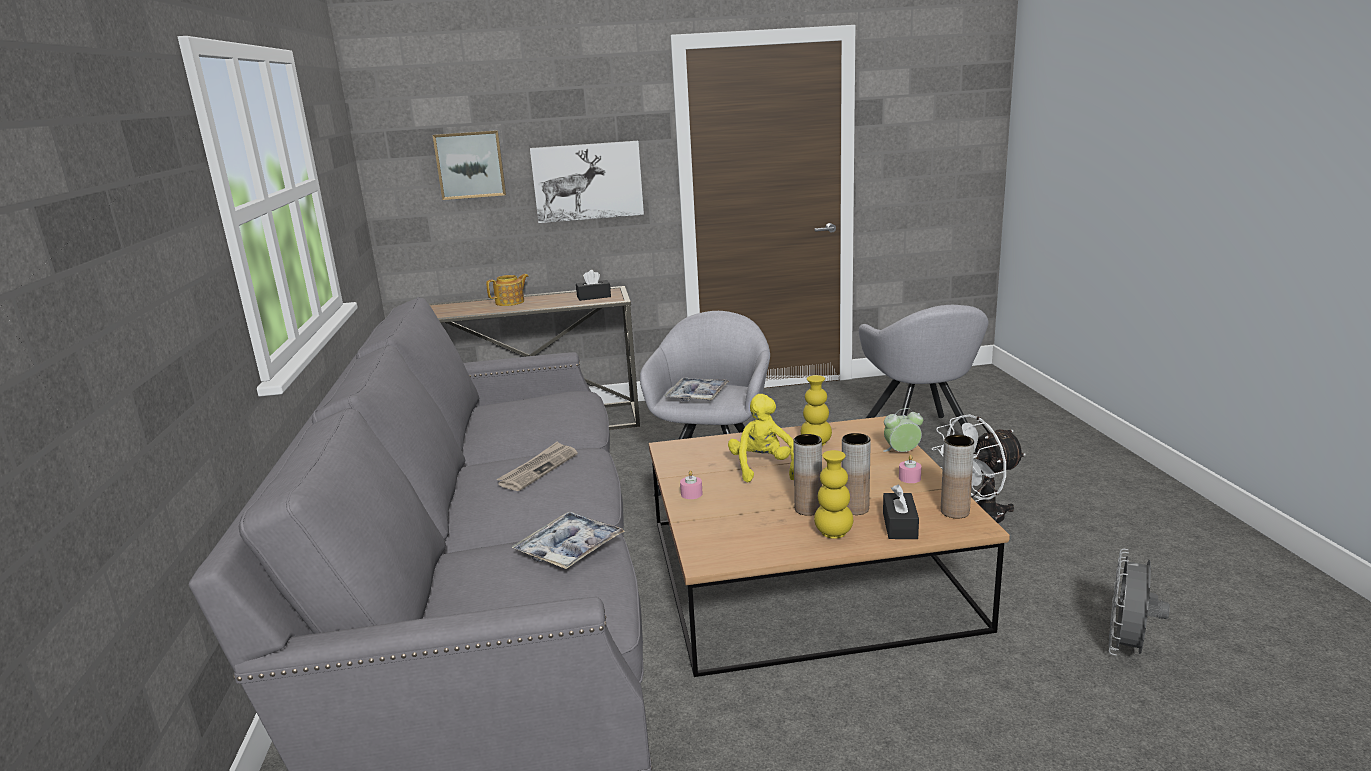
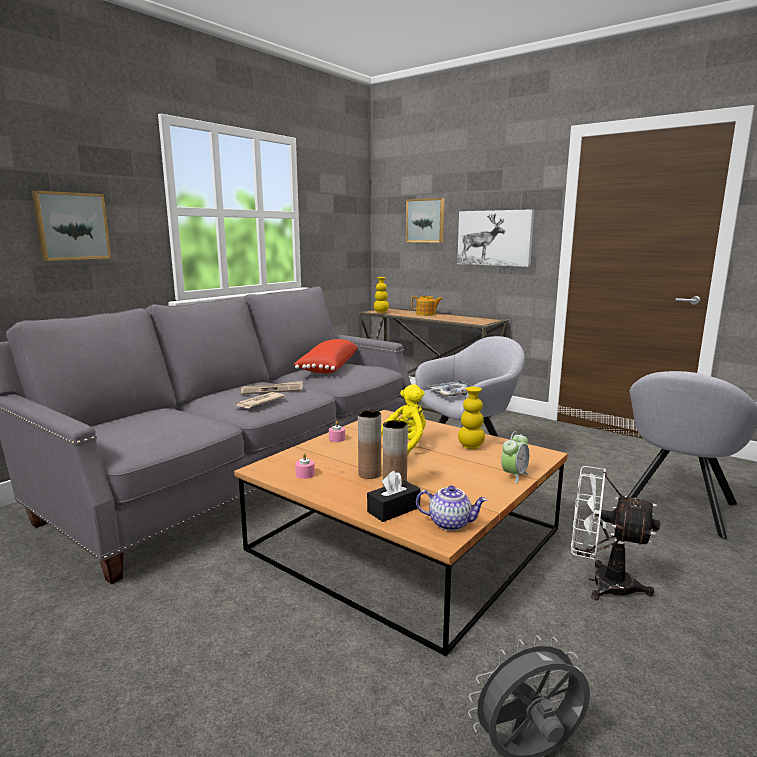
camera: 45 degrees right, 5 degrees down
tray [512,512,625,569] -> none
black tissue box [576,270,611,301] -> none
yellow vase [814,450,853,539] -> yellow vase moved to [374,277,389,313]
alarm clock [883,408,923,452] -> alarm clock turned 90 degrees clockwise [501,431,529,484]
pink candle [899,455,922,483] -> pink candle moved to [295,453,315,479]
brown vase [941,435,974,518] -> teapot [416,485,487,531]
none -> picture [32,191,111,261]
none -> newspaper [234,392,285,408]
none -> red pillow [294,339,358,374]

